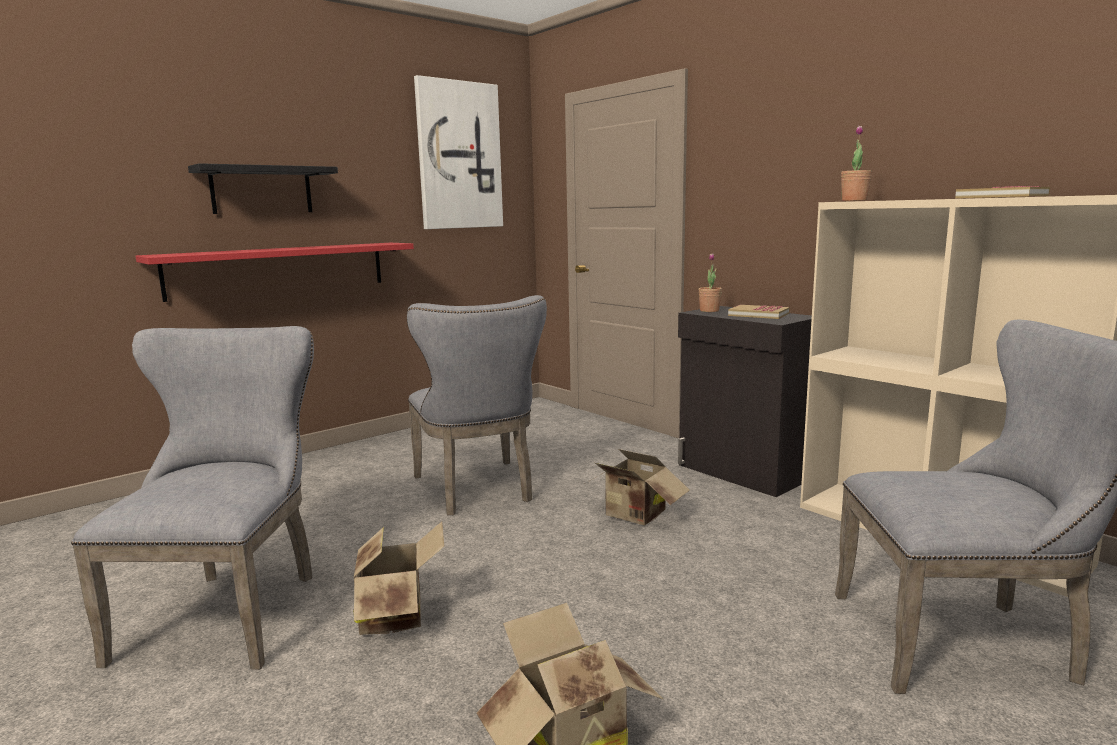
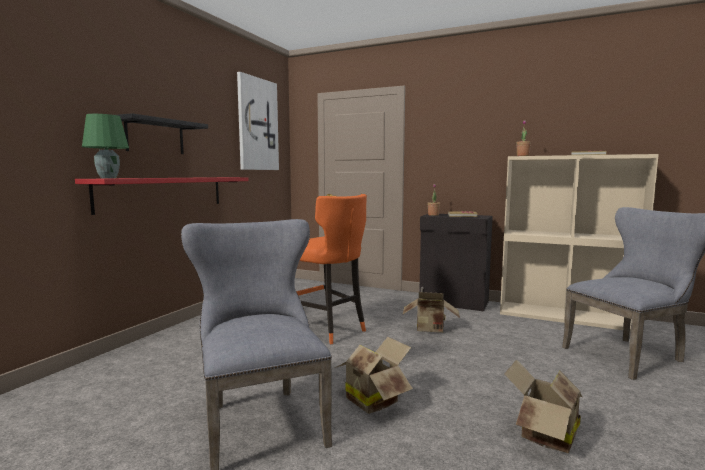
camera: 25 degrees left, 5 degrees down
grey chair [406,295,547,515] -> orange stool [296,194,367,344]
none -> green table lamp [82,114,129,178]

